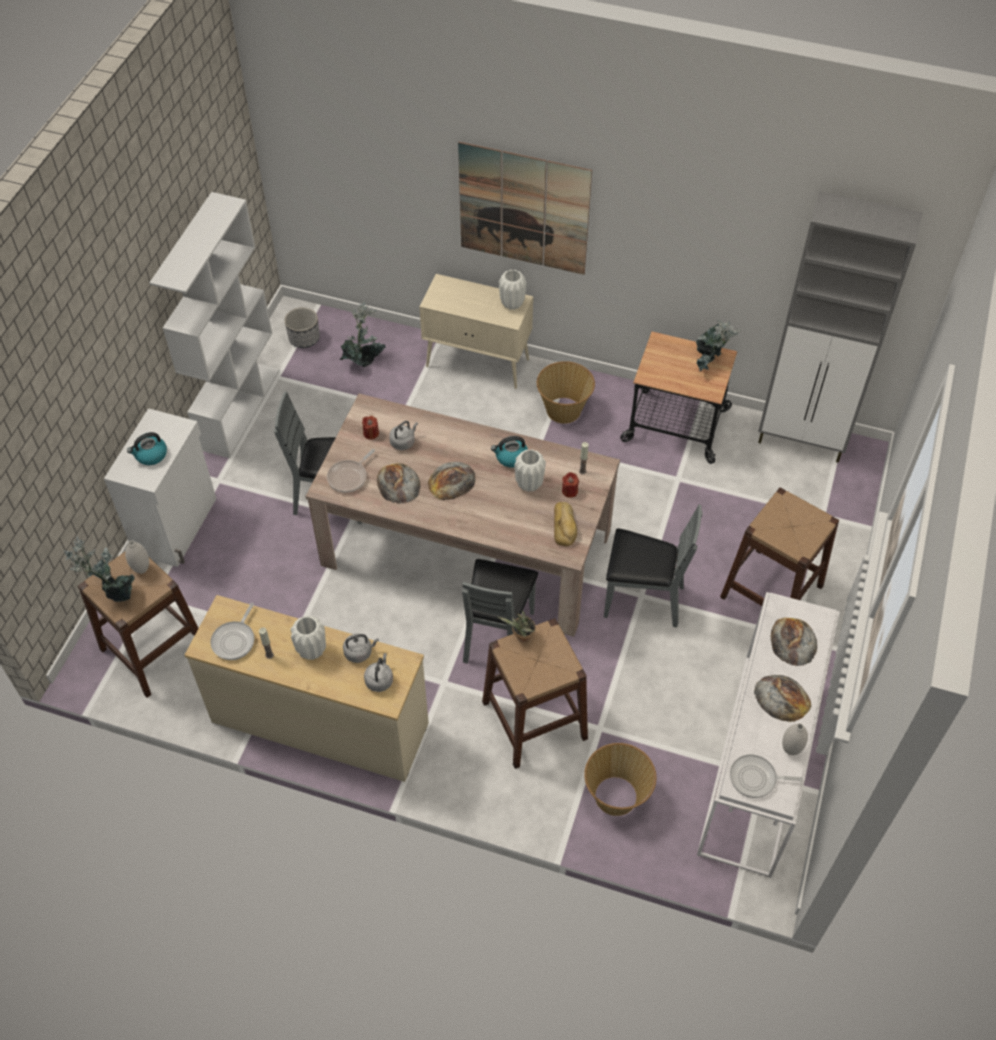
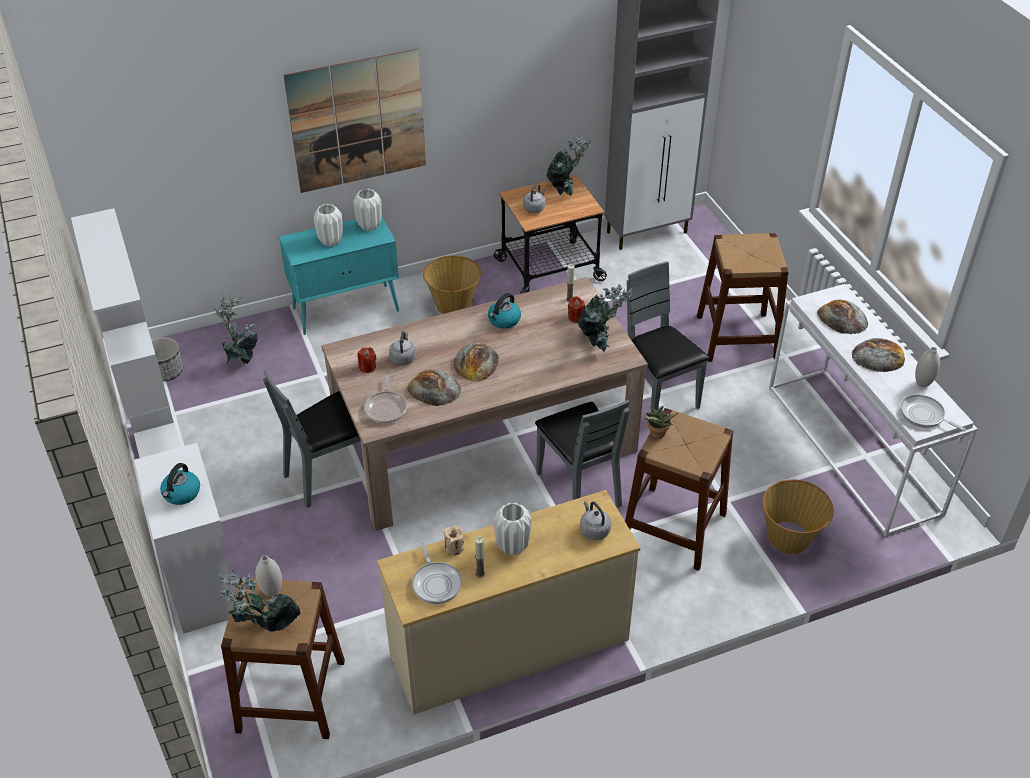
camera: 40 degrees left, 10 degrees down
grey kettle [343,634,379,663] -> grey kettle moved to [523,184,546,213]
beige cabinet [419,274,533,389] -> turquoise cabinet [279,217,399,335]
white vase [515,449,546,492] -> white vase moved to [314,204,343,247]
bread [554,502,577,546] -> potted plant [578,284,632,352]
grey chair [604,504,703,627] -> grey chair turned 90 degrees counterclockwise [627,261,709,412]
frying pan [730,754,803,798] -> frying pan turned 75 degrees clockwise [901,395,966,431]
none -> beige candle [444,525,464,555]

